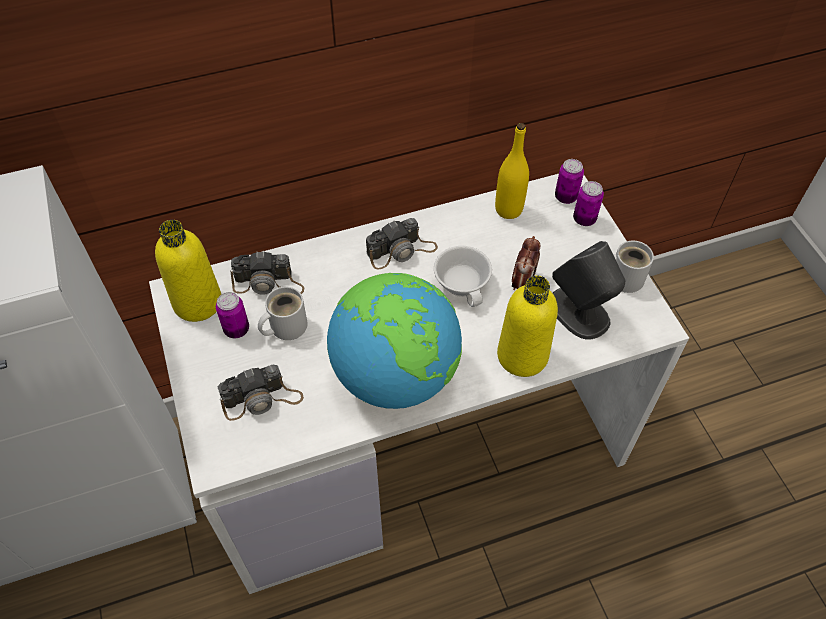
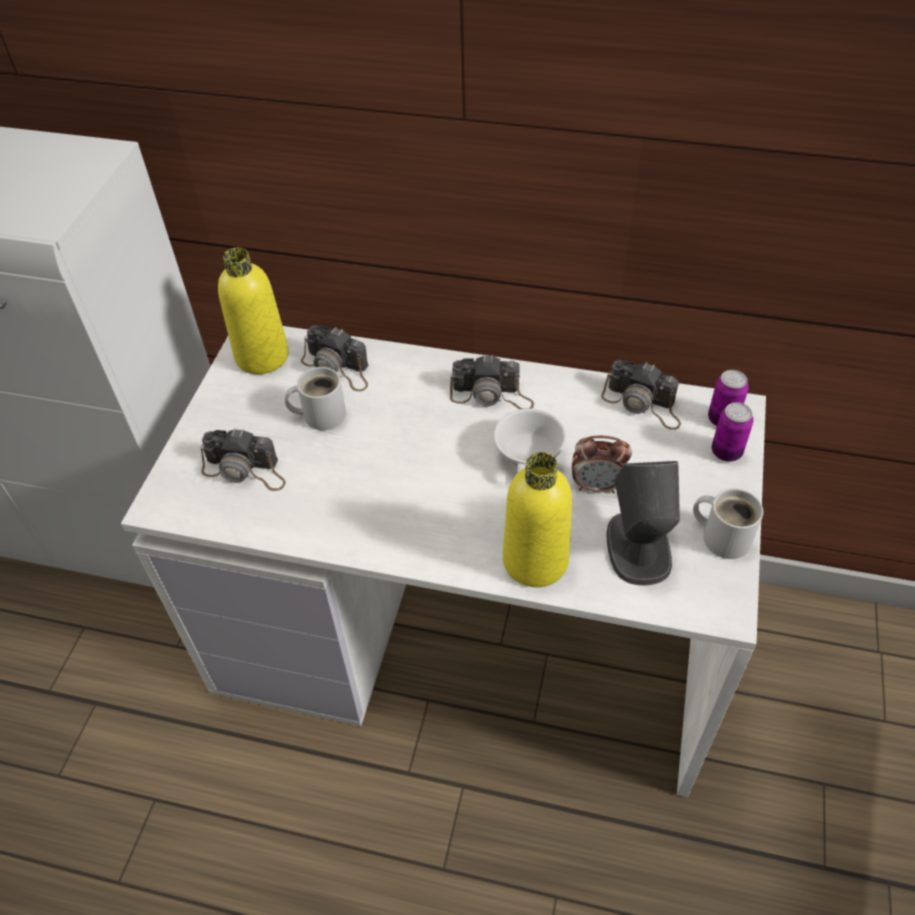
camera: 35 degrees right, 5 degrees down
can [216,292,249,338] -> none
globe [327,273,462,409] -> none
yellow bottle [495,123,529,219] -> camera [601,360,681,430]
alarm clock [512,236,540,290] -> alarm clock turned 45 degrees clockwise [572,435,632,493]

